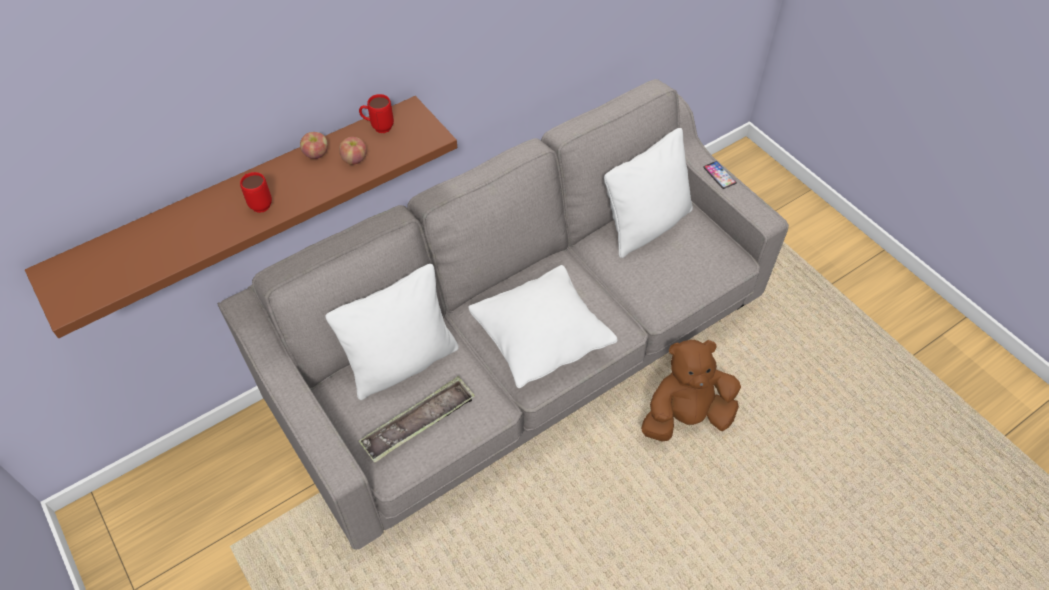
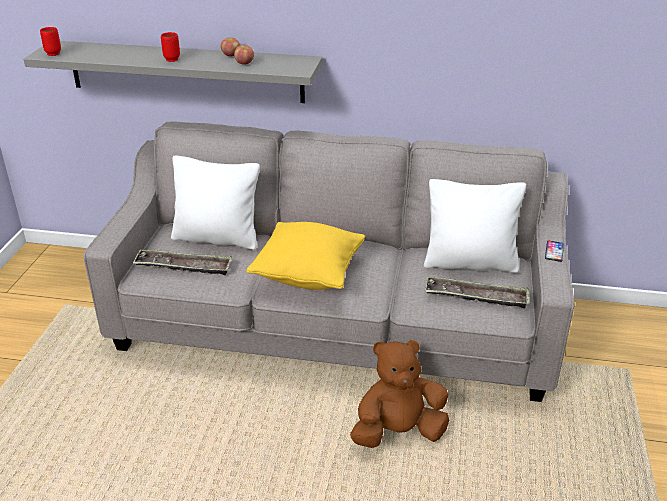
camera: 45 degrees right, 20 degrees down
brown shelf [25,96,457,338] -> grey shelf [23,41,322,103]
red mug [359,94,394,133] -> red mug moved to [40,27,61,56]
white pillow [468,265,617,388] -> yellow pillow [247,222,365,290]
brown plush toy [641,340,741,441] -> brown plush toy turned 45 degrees counterclockwise [350,340,449,448]
none -> tray [425,277,529,309]

